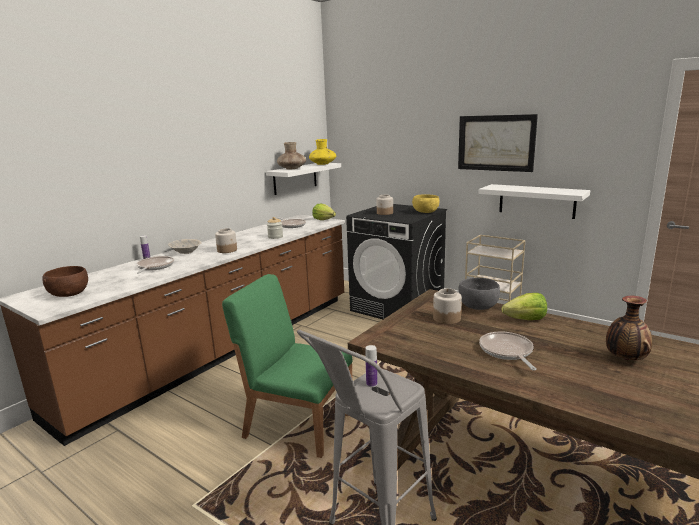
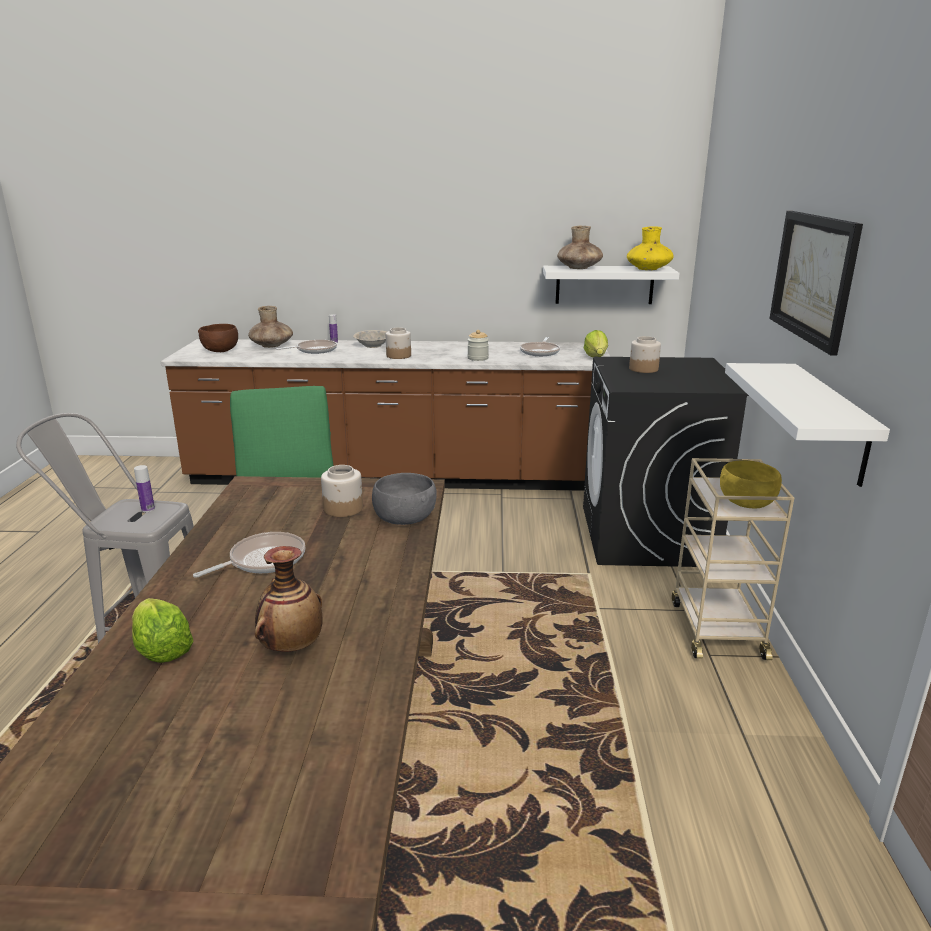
camera: 55 degrees right, 5 degrees up
yellow bowl [412,194,439,213] -> yellow bowl moved to [720,460,782,509]
lettuce [502,293,547,320] -> lettuce moved to [132,598,193,663]
none -> brown vase [248,306,293,348]

